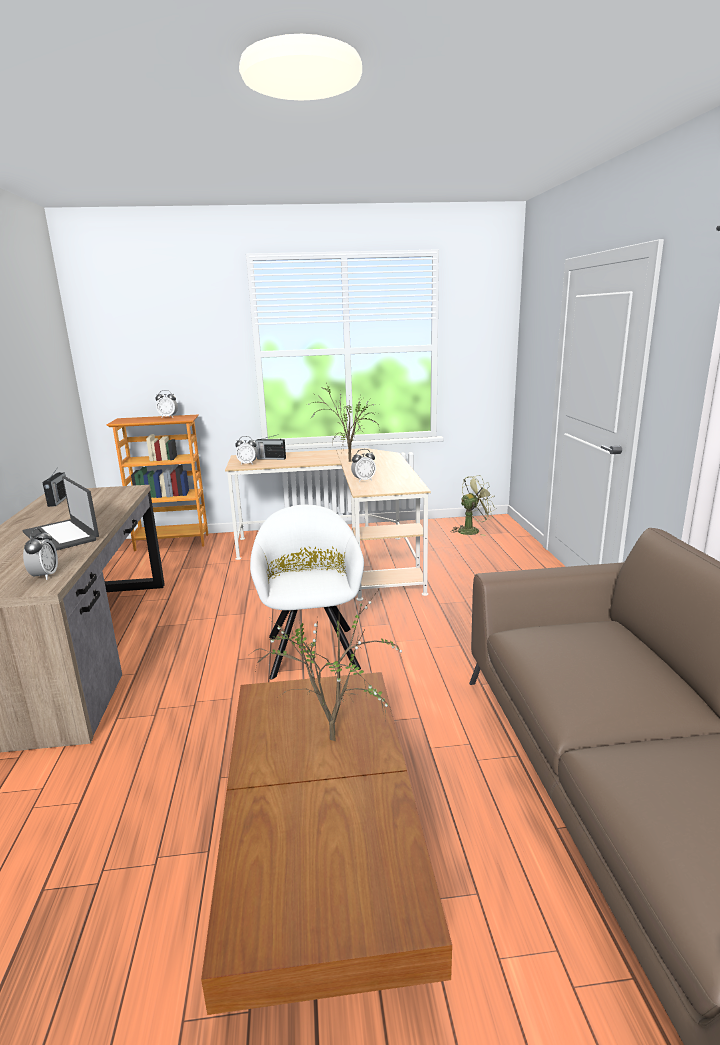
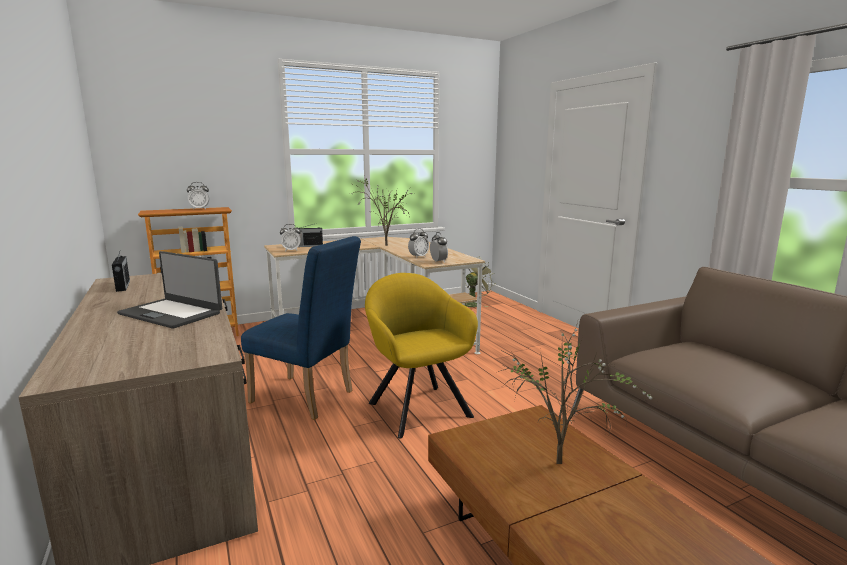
camera: 20 degrees left, 5 degrees down
alarm clock [23,528,58,580] -> alarm clock moved to [430,232,448,263]
white armchair [250,505,364,680] -> yellow armchair [365,273,478,439]
none -> blue chair [241,236,361,420]

